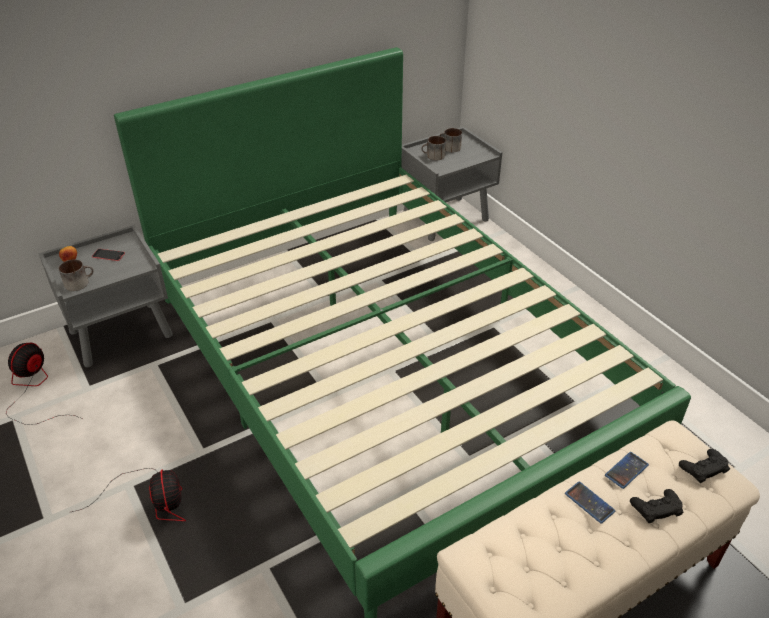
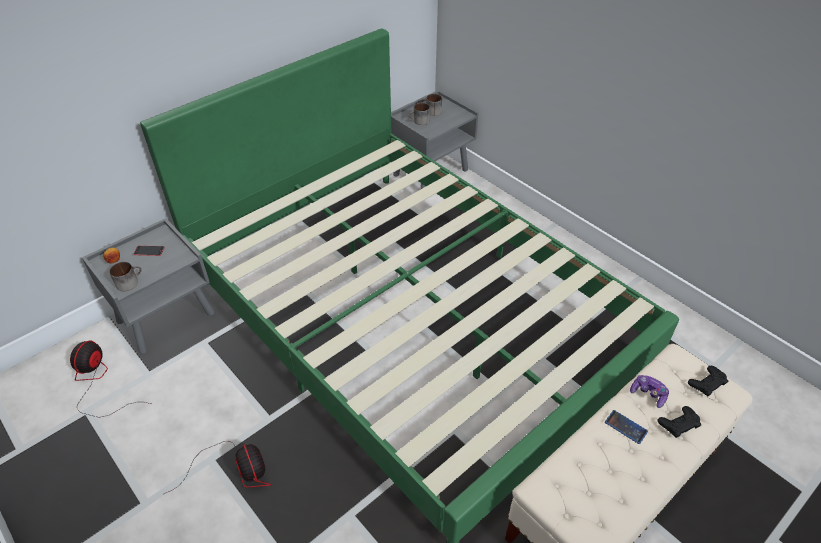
camera: 10 degrees left, 5 degrees up
phone [605,452,649,489] -> game controller [630,375,669,408]

